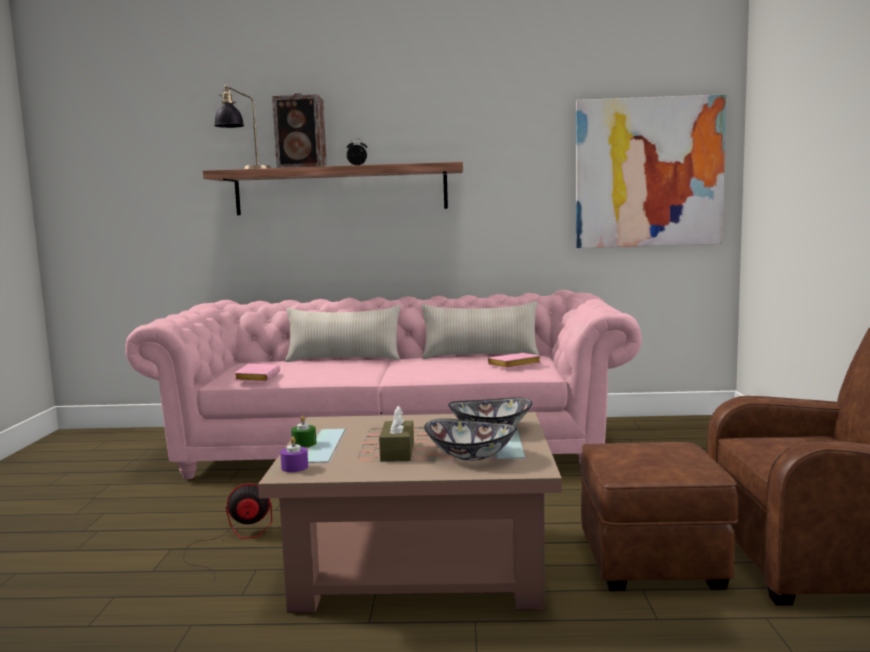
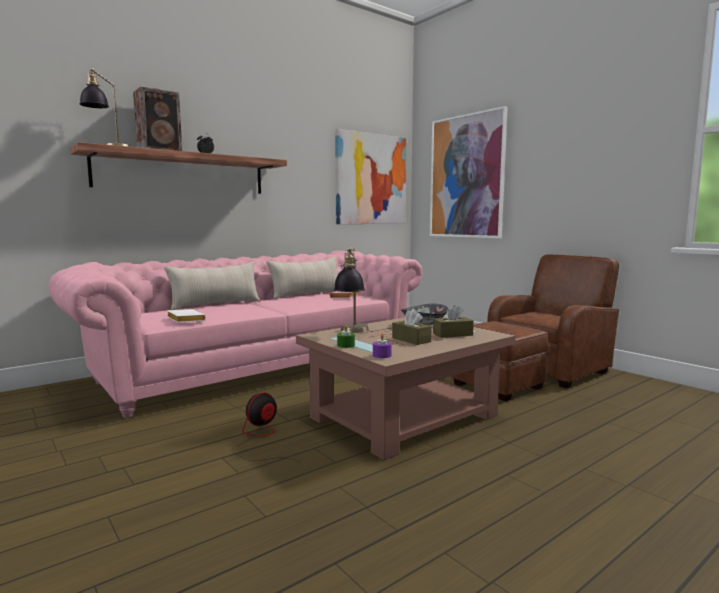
camera: 40 degrees left, 0 degrees up
pink book [234,364,280,382] -> white book [167,309,206,323]
bowl [424,419,517,461] -> brown tissue box [433,305,474,338]
none -> table lamp [334,247,369,333]
none -> picture [430,106,508,238]

